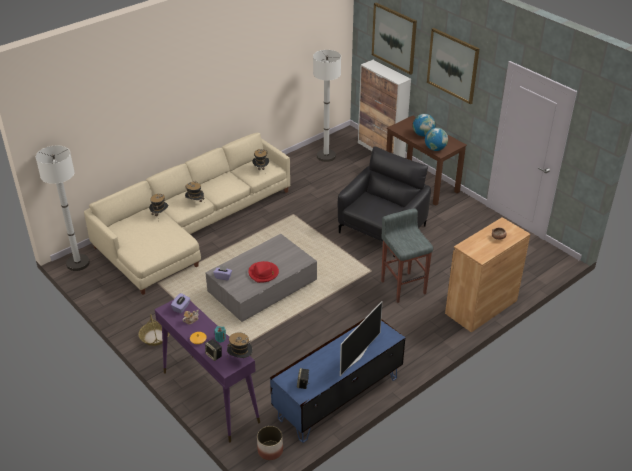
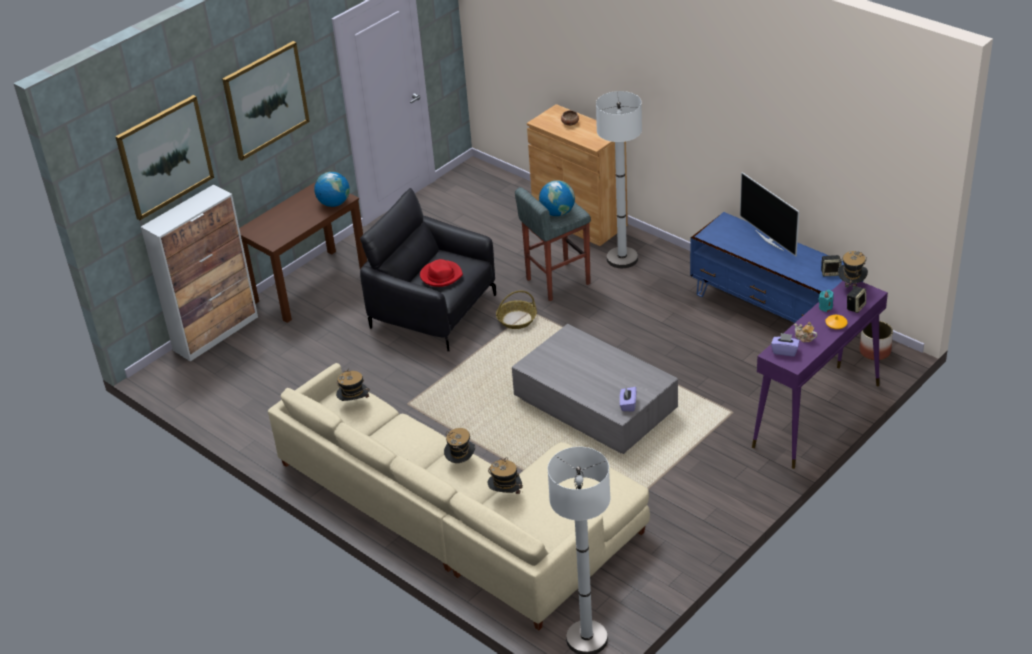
camera: 95 degrees left, 0 degrees up
basket [138,314,170,346] -> basket moved to [496,290,537,329]
red hat [249,261,279,283] -> red hat moved to [420,259,463,287]
white floor lamp [313,50,341,162] -> white floor lamp moved to [596,91,642,268]
television [340,301,382,376] -> television turned 150 degrees counterclockwise [740,172,799,256]
globe [413,114,435,137] -> globe moved to [539,180,575,216]

